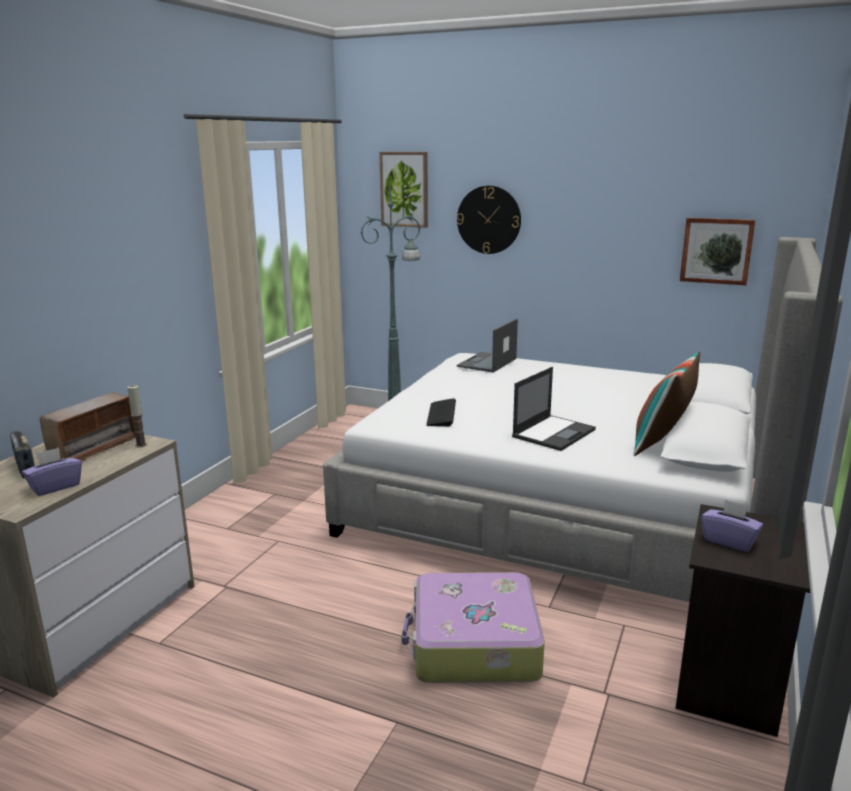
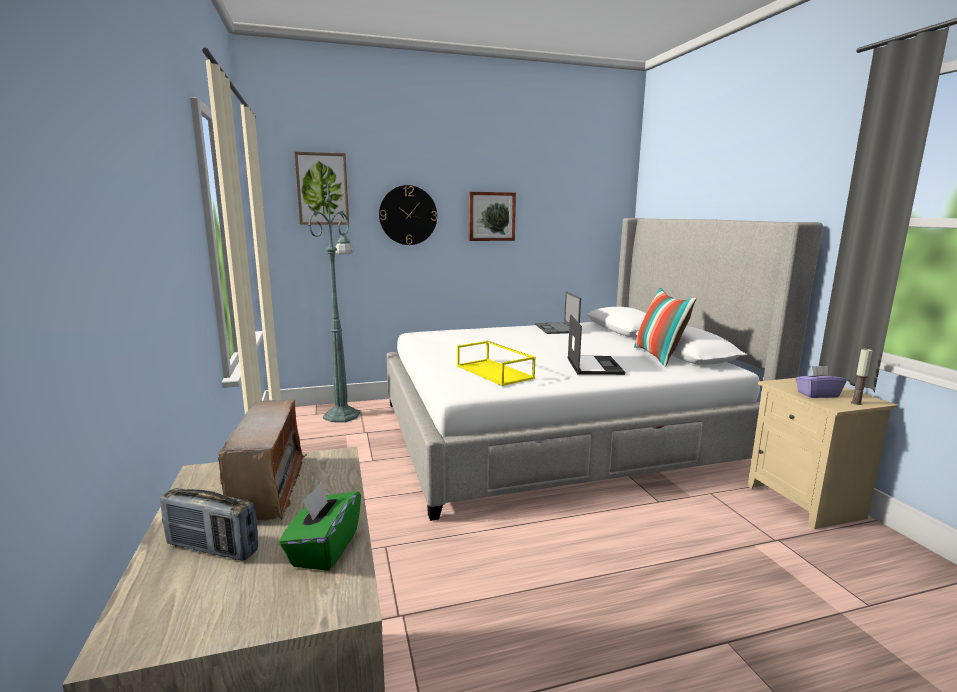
camera: 40 degrees left, 5 degrees down
purple tissue box [22,448,82,496] -> green tissue box [279,482,361,571]
candle [127,385,147,447] -> candle moved to [851,349,872,405]
suitcase [402,572,545,683] -> none
keyboard [426,398,456,426] -> yellow tray [457,341,536,386]
laptop [457,319,518,373] -> laptop moved to [535,291,581,334]
black nightstand [675,504,810,737] -> beige nightstand [748,378,898,530]
picture [680,218,755,285] -> picture moved to [469,192,516,241]

